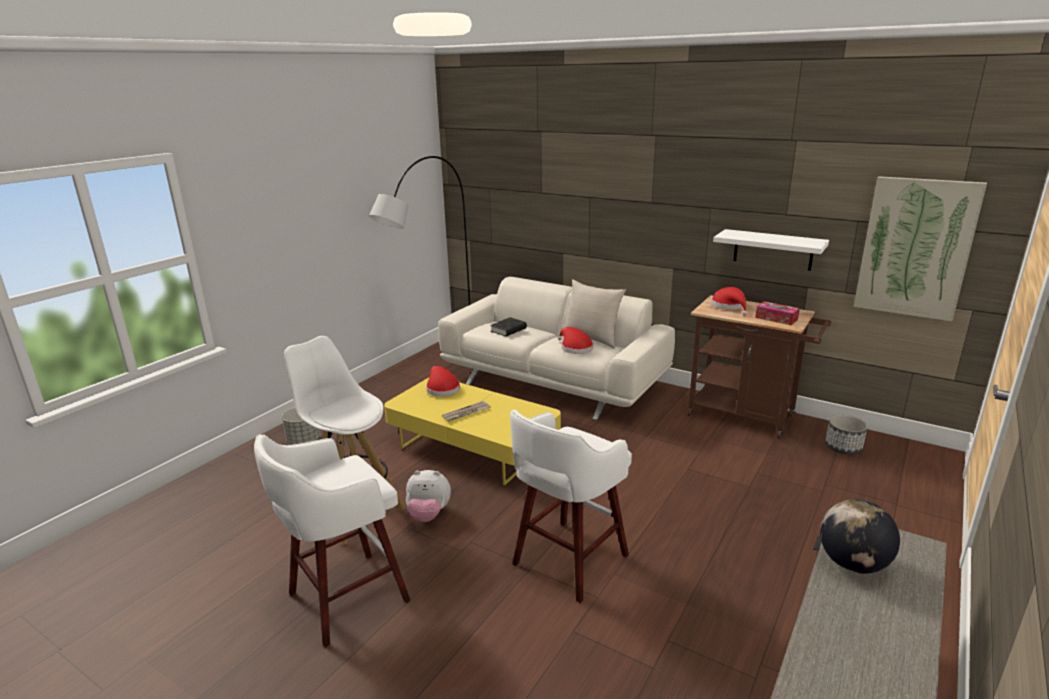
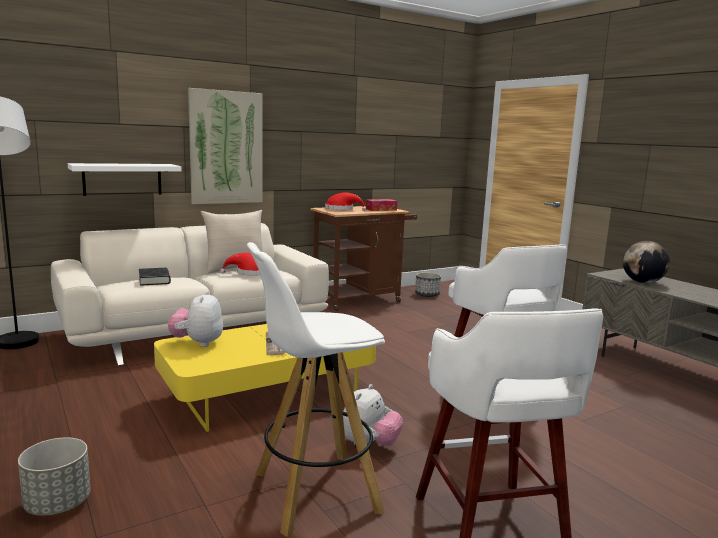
camera: 65 degrees left, 10 degrees down
red hat [426,366,460,396] -> plush toy [168,291,223,347]
white shelf [713,229,829,271] -> white shelf moved to [68,163,182,196]
picture [854,176,987,321] -> picture moved to [188,88,262,204]

